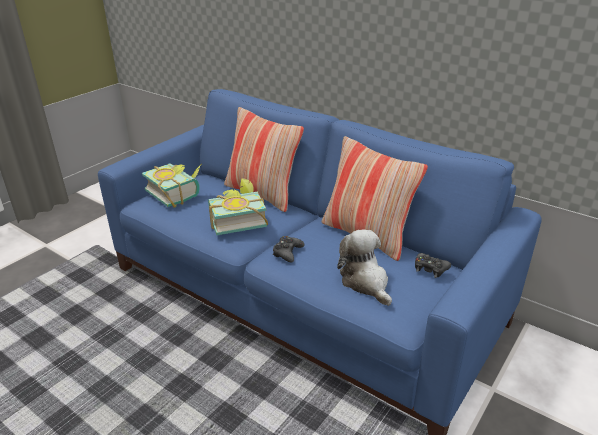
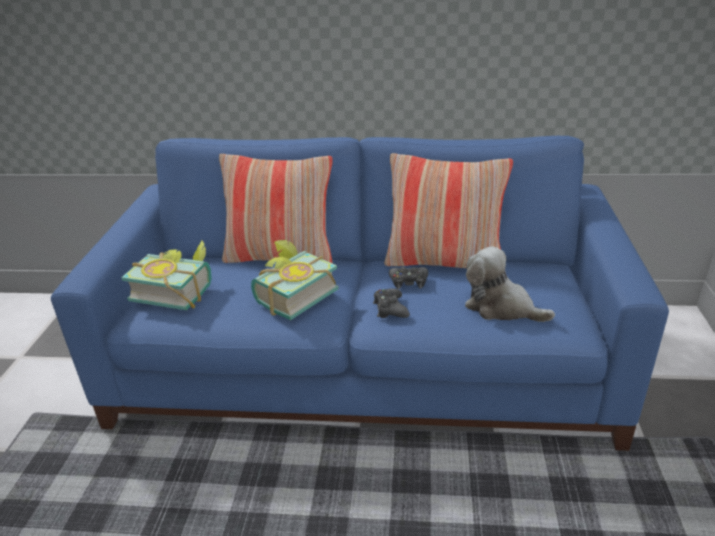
camera: 30 degrees left, 0 degrees up
black game controller [415,253,451,278] -> black game controller moved to [389,267,428,289]

